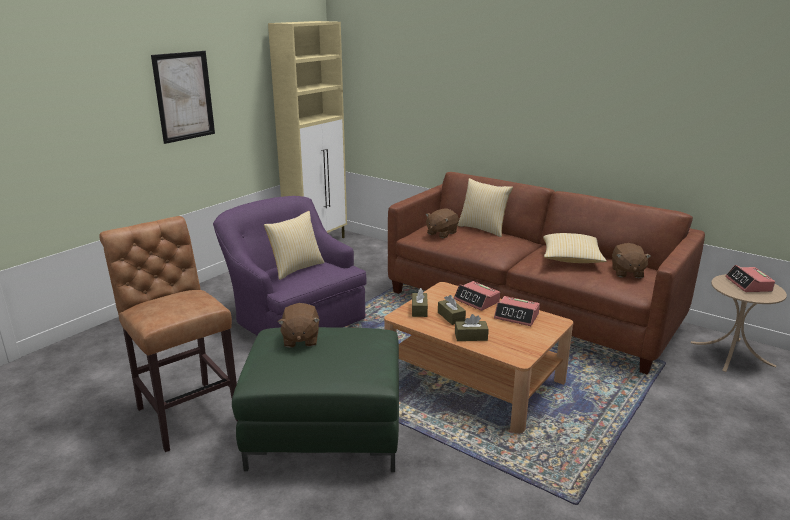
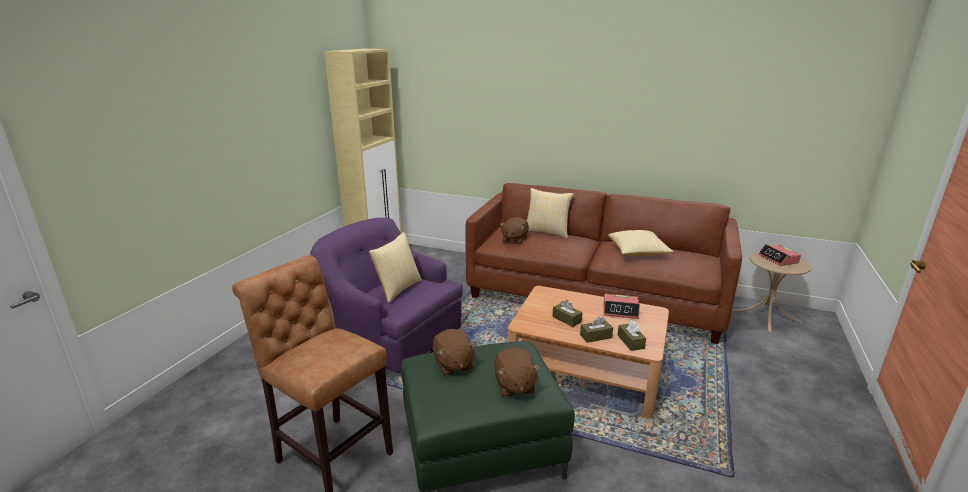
camera: 15 degrees left, 0 degrees up
picture [151,51,215,144] -> none
brown tissue box [412,288,428,317] -> brown tissue box moved to [617,320,646,351]
alarm clock [454,281,500,311] -> none
brown plush toy [612,243,651,278] -> brown plush toy moved to [494,348,541,397]

